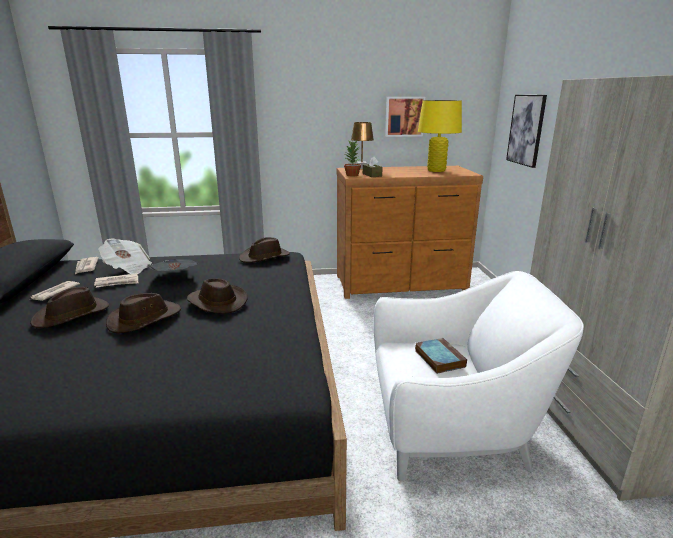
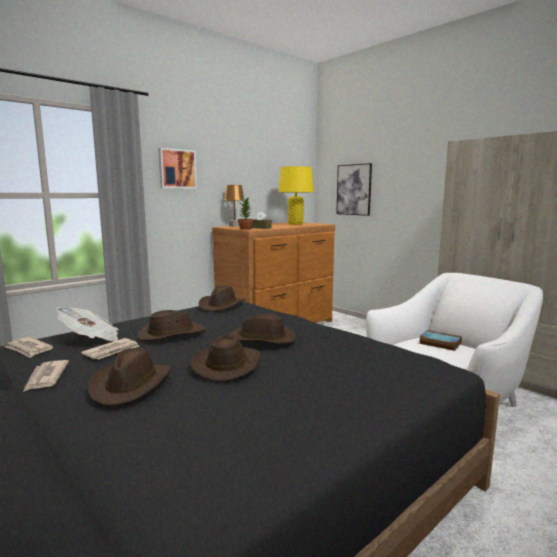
camera: 35 degrees left, 10 degrees down
newspaper [148,259,198,271] -> brown hat [137,310,205,341]
picture [385,97,425,137] -> picture moved to [158,148,197,189]

